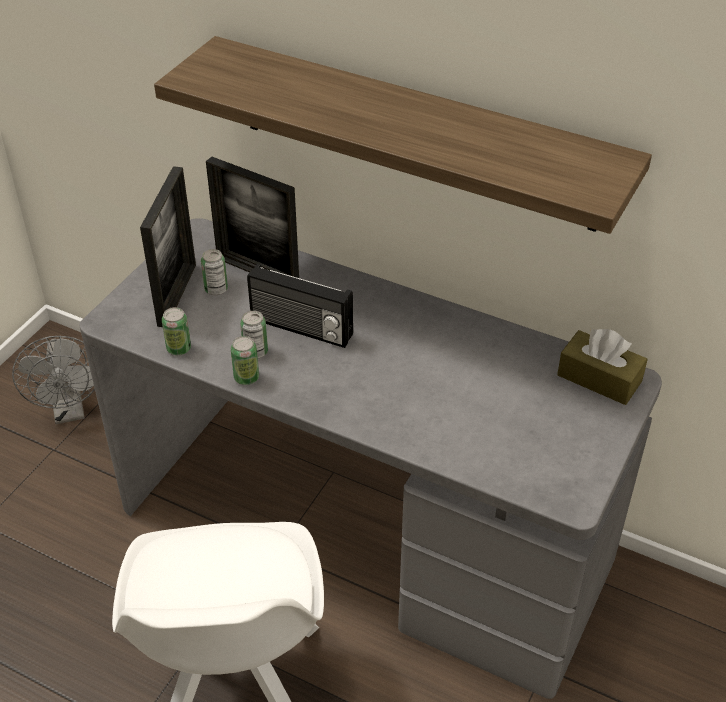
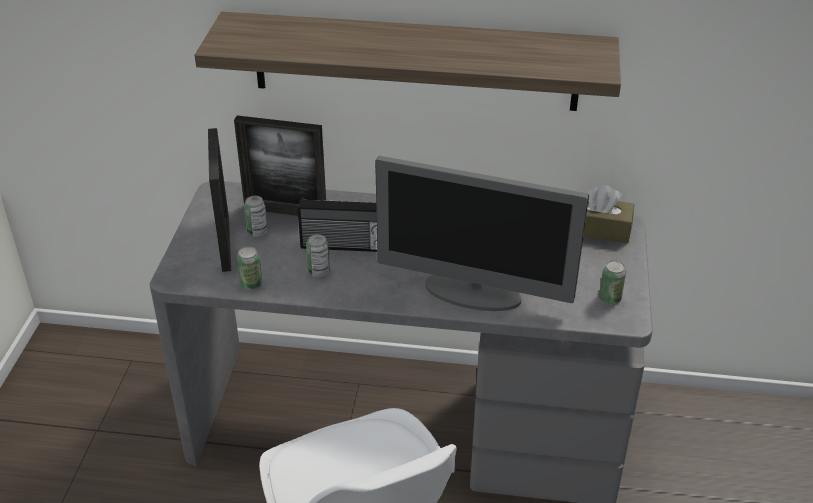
camera: 20 degrees left, 5 degrees down
grey fan [12,336,95,424] -> none
can [231,336,259,385] -> can moved to [599,260,626,305]
none -> monitor [375,156,589,311]

